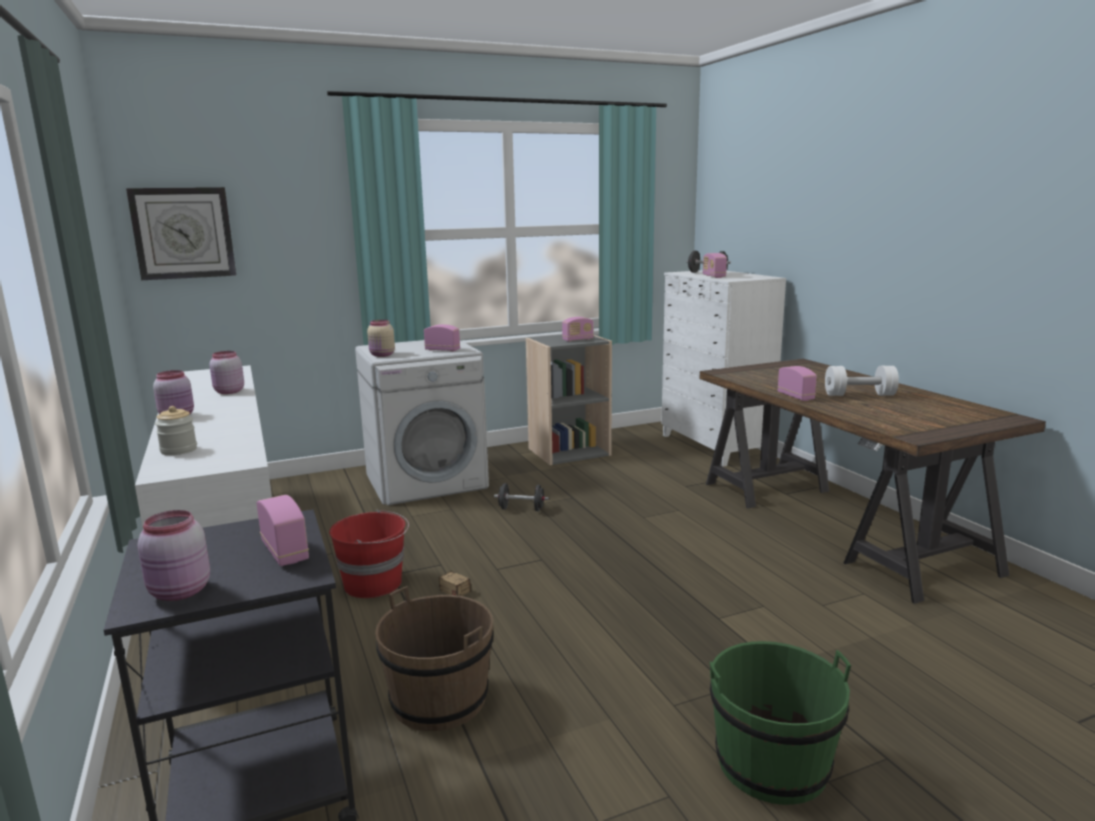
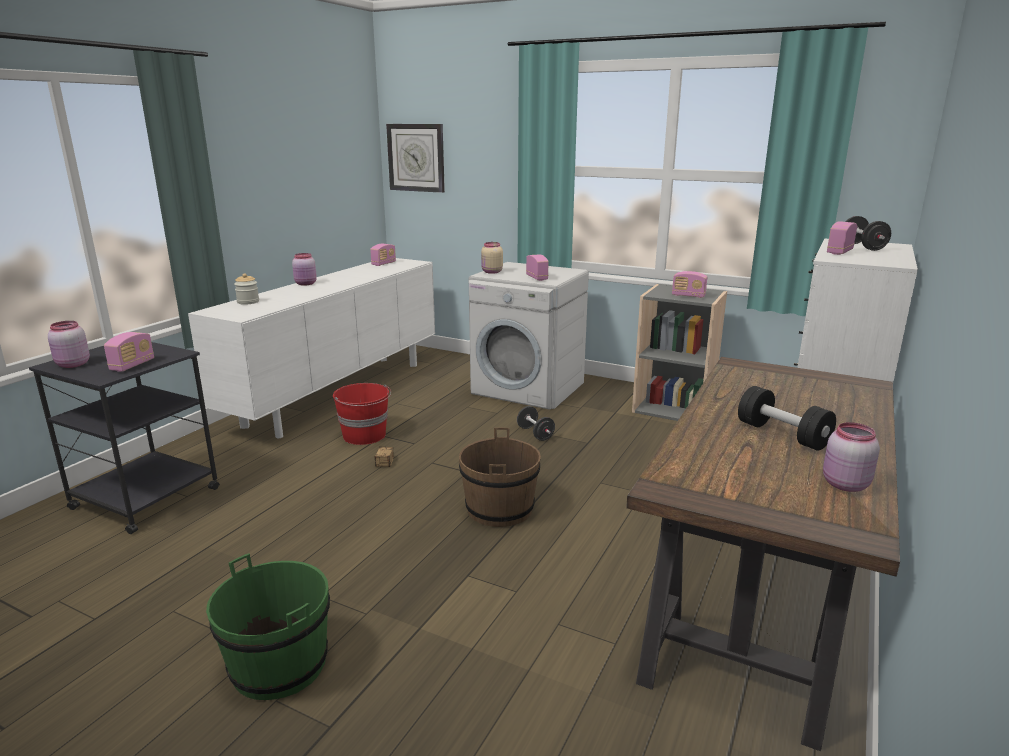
camera: 50 degrees right, 5 degrees up
pink jar [209,351,244,394] -> pink jar moved to [823,422,880,492]
brown bucket [375,586,493,731] -> brown bucket moved to [459,427,541,527]
radio [777,366,817,401] -> radio moved to [370,244,396,266]
white dumbbell [825,366,899,396] -> black dumbbell [738,386,836,451]

